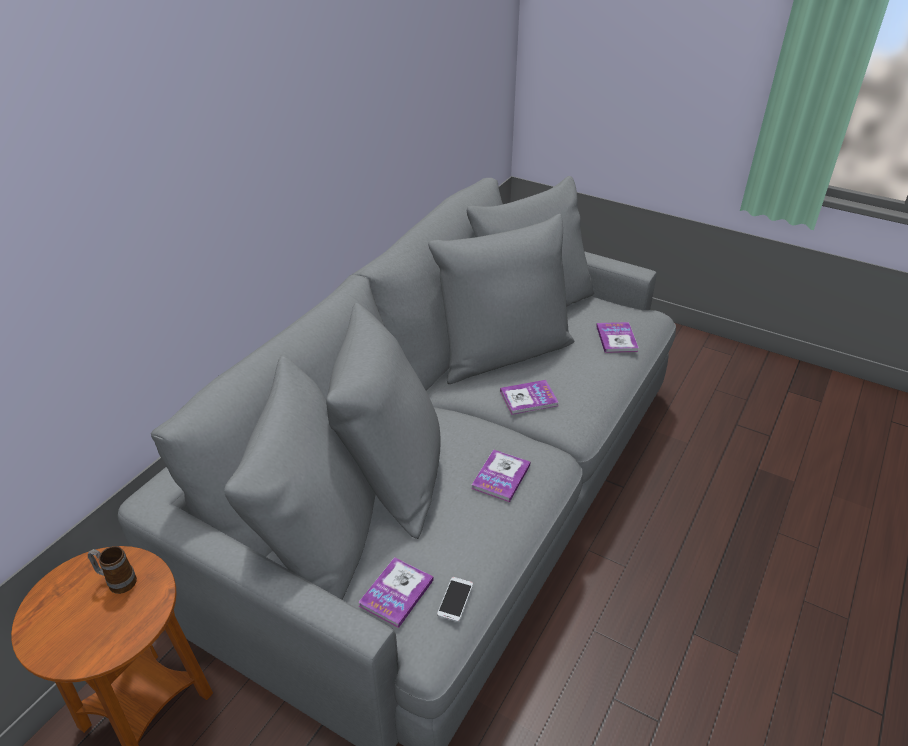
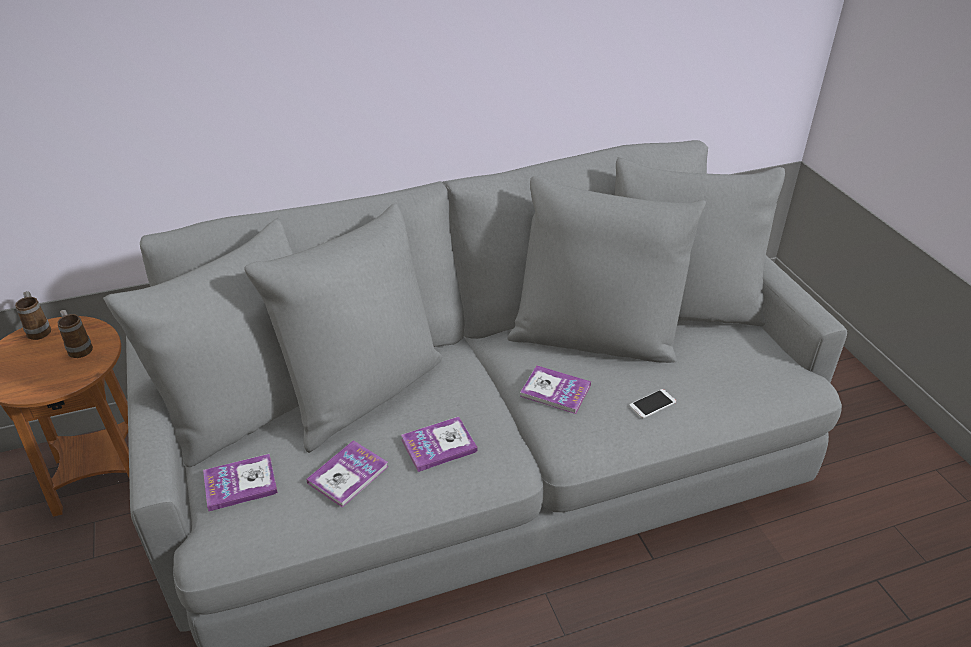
camera: 40 degrees right, 0 degrees up
phone [437,577,473,622] -> phone moved to [629,389,676,418]
book [596,322,639,353] -> book moved to [306,440,389,507]
none -> mug [15,291,51,340]

